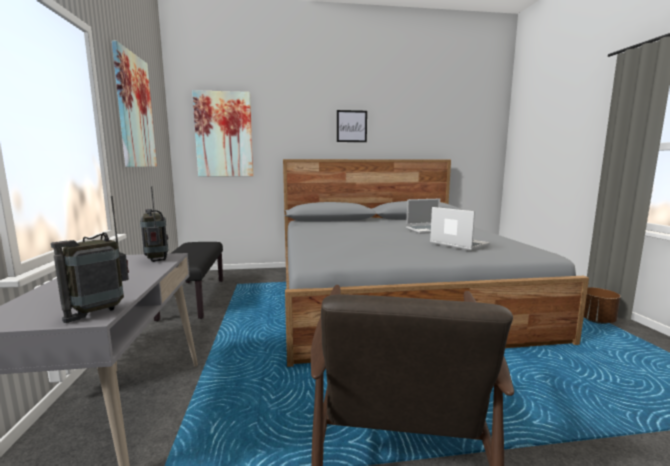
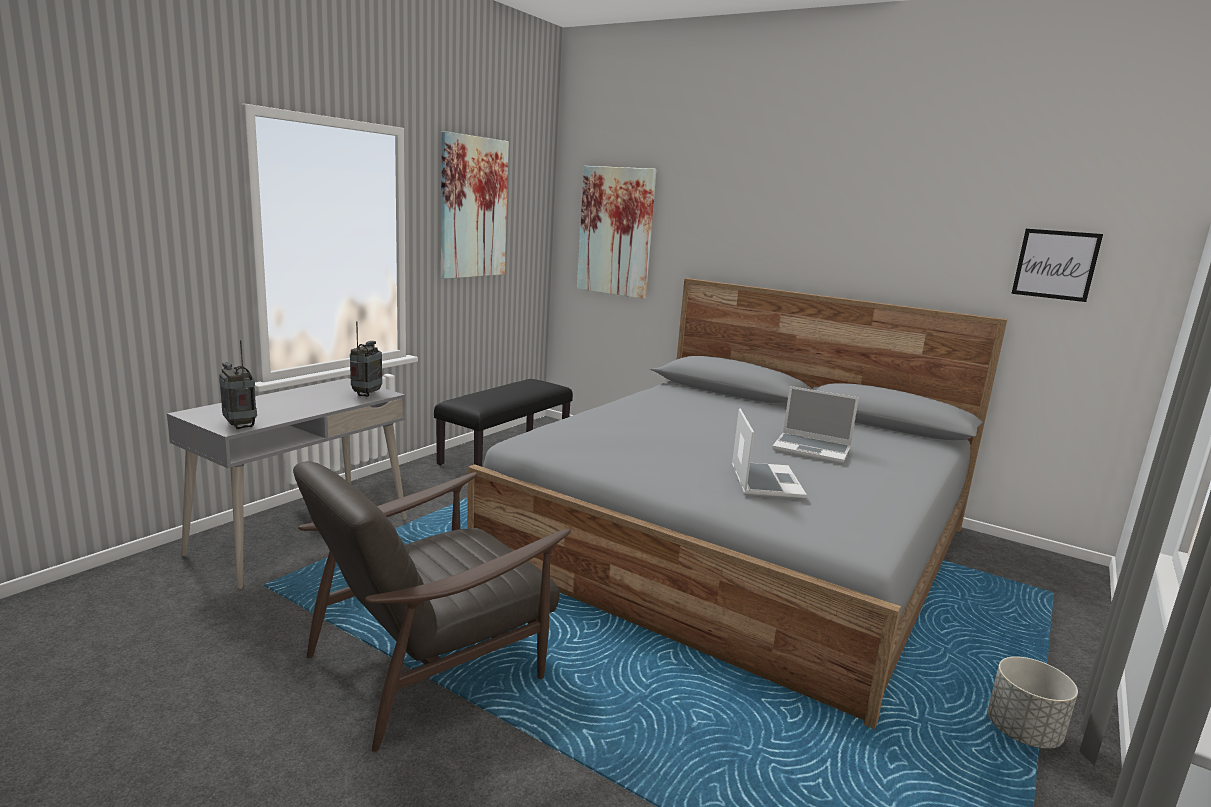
camera: 40 degrees right, 5 degrees up
radio [51,196,129,323] -> radio turned 60 degrees clockwise [219,340,257,429]
picture [337,110,367,142] -> picture moved to [1011,229,1103,302]
brown planter [584,287,621,324] -> grey planter [988,656,1078,749]

